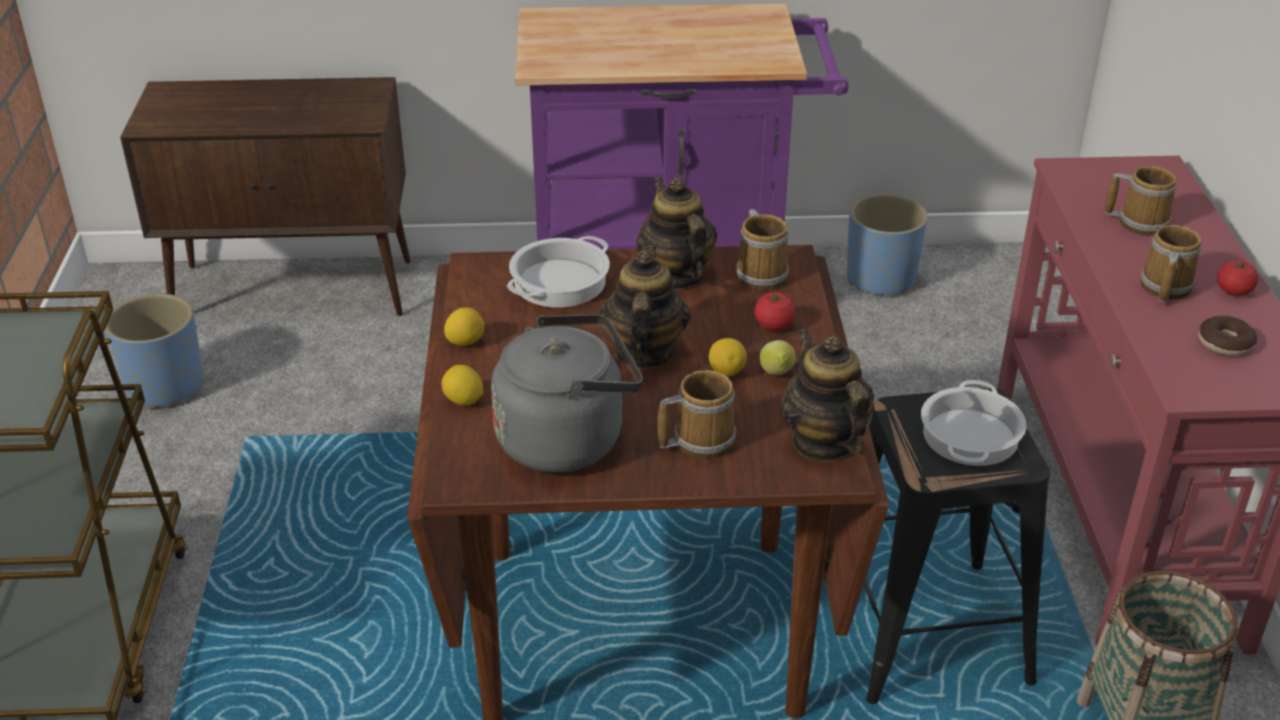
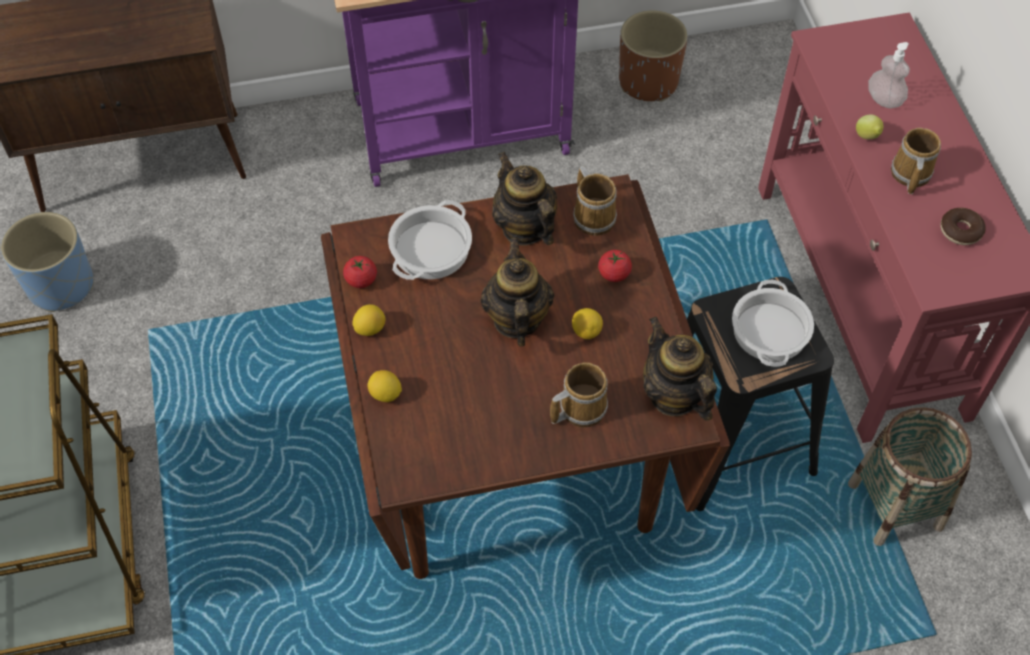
camera: 10 degrees left, 20 degrees up
grey kettle [491,314,643,473] -> none
lemon [760,340,796,375] -> lemon moved to [856,114,883,139]
blue planter [847,194,928,298] -> brown planter [619,10,688,102]
mug [1105,166,1177,236] -> soap dispenser [868,42,910,108]
tomato [1217,260,1258,296] -> tomato moved to [343,256,377,288]

